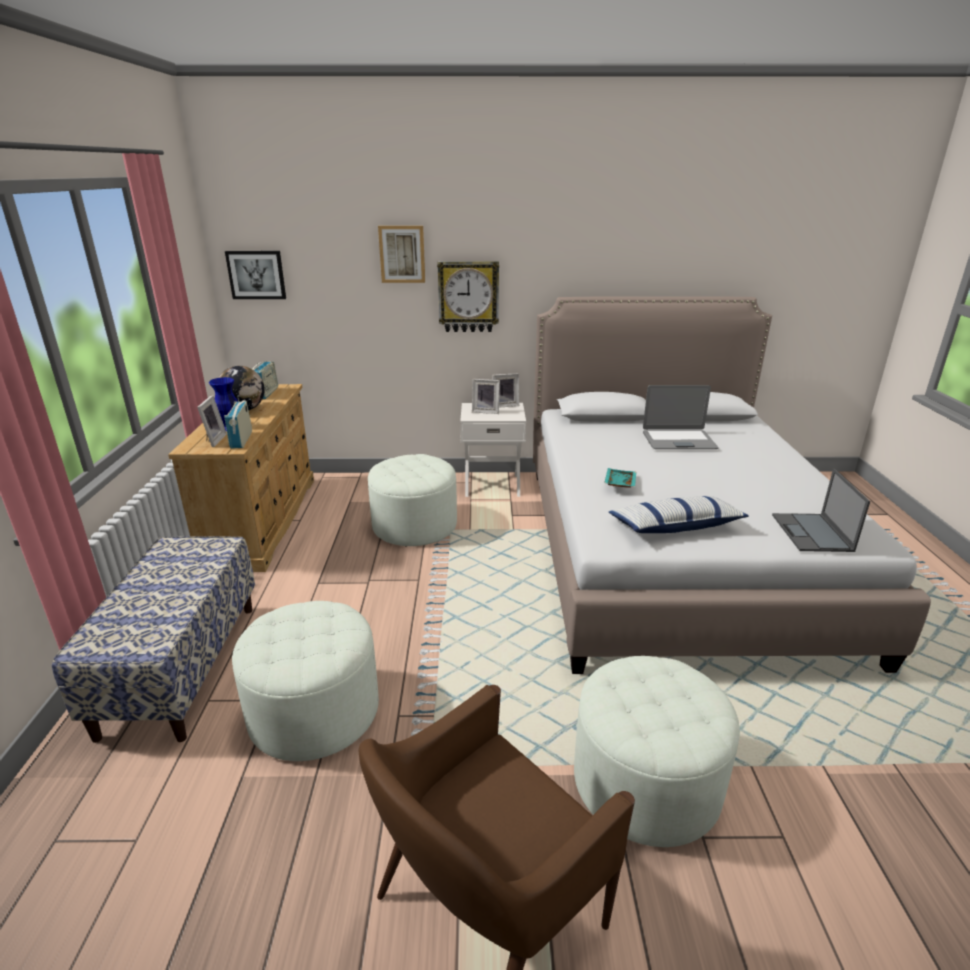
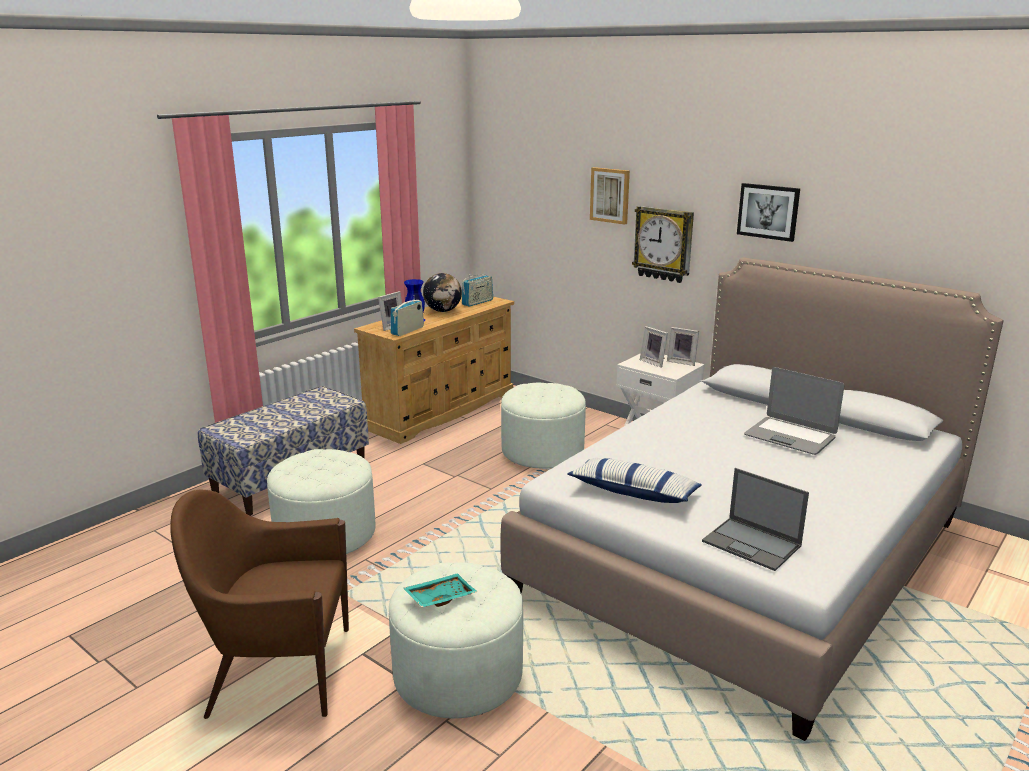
camera: 40 degrees right, 5 degrees down
picture [225,251,286,299] -> picture moved to [737,183,800,242]
turquoise tray [604,468,636,488] -> turquoise tray moved to [403,573,477,607]
laptop [772,469,870,552] -> laptop turned 90 degrees counterclockwise [702,468,809,571]

